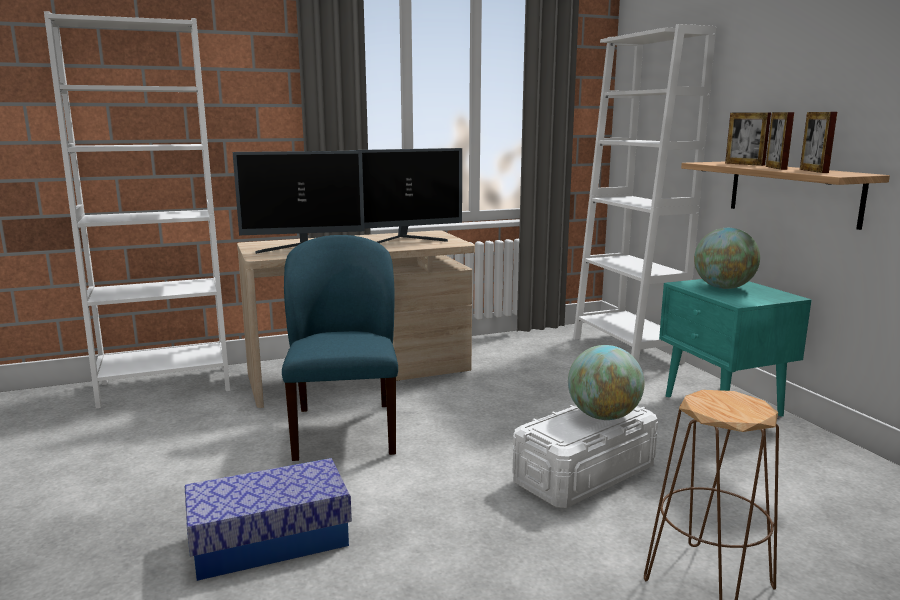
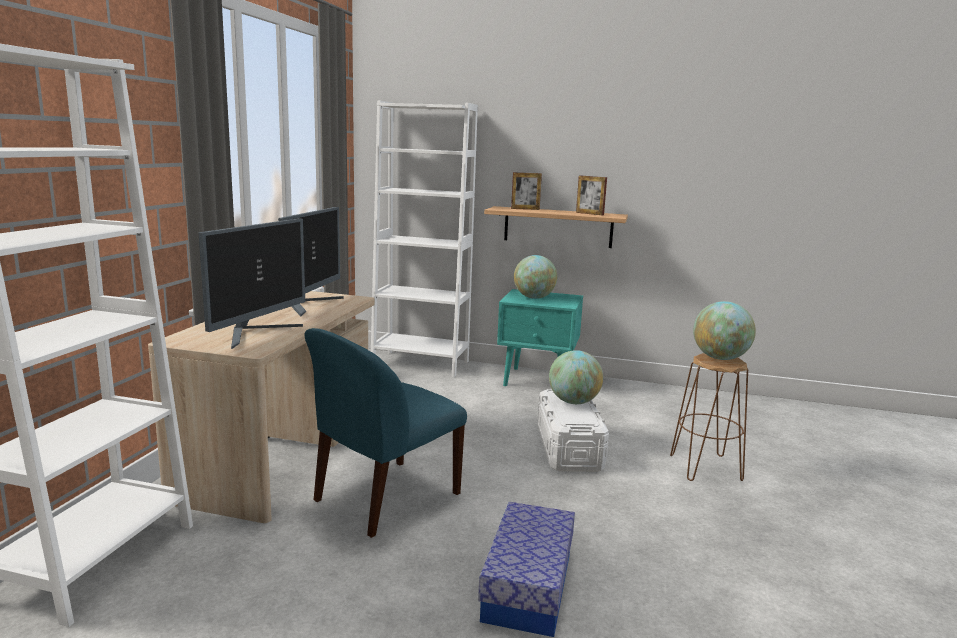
camera: 55 degrees left, 0 degrees up
blue chair [282,235,398,461] -> blue chair turned 75 degrees counterclockwise [305,328,467,538]
picture frame [766,112,794,170] -> none
none -> globe [693,301,756,360]

